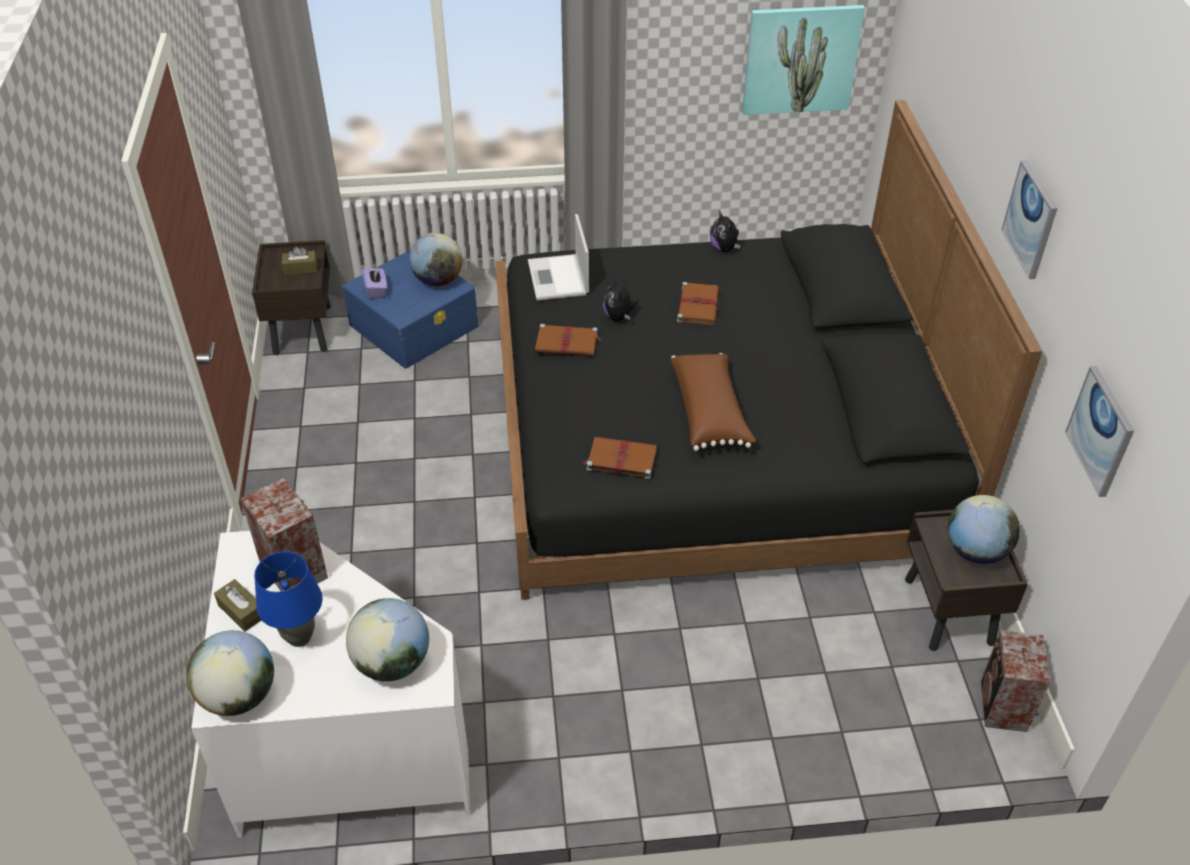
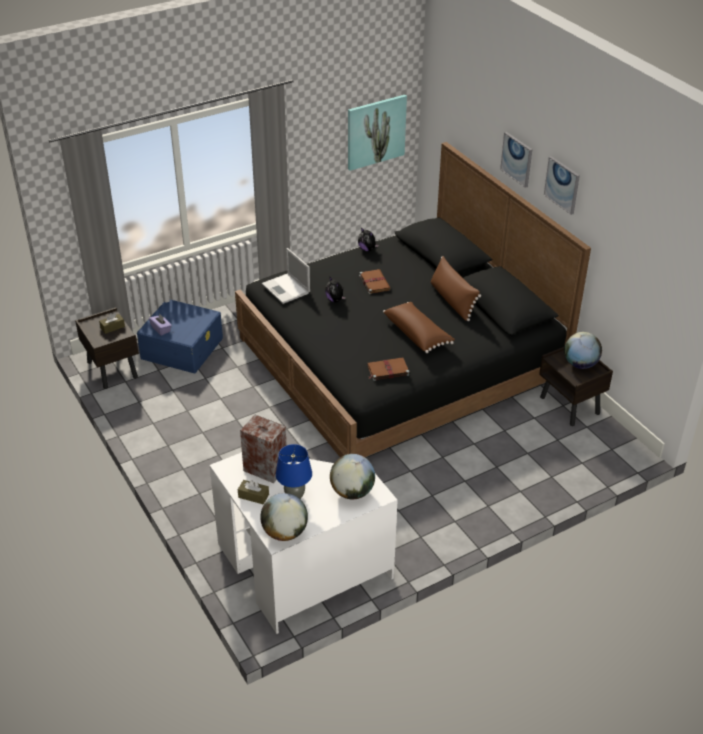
camera: 25 degrees left, 5 degrees down
globe [409,233,463,286] -> none
brown book [535,324,602,357] -> none
speaker [981,630,1050,732] -> none
picture [1065,366,1134,497] -> picture moved to [500,132,532,188]
none -> brown pillow [431,256,481,321]

